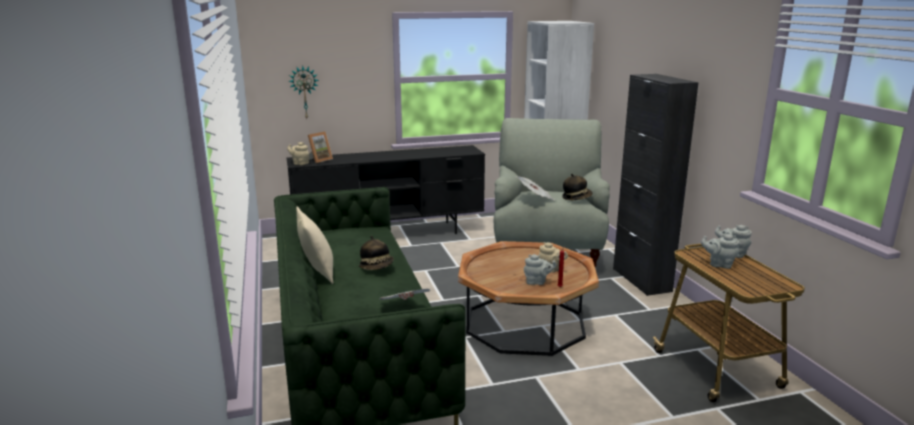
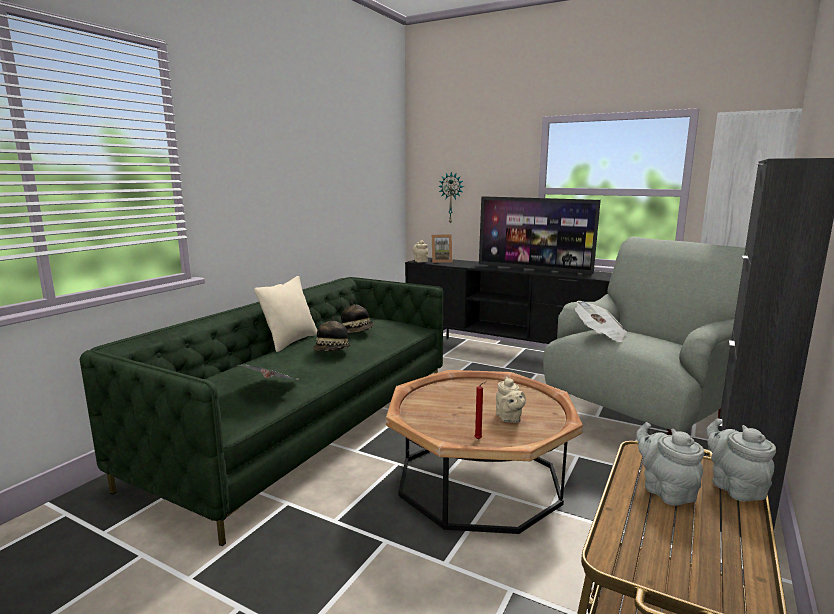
camera: 45 degrees right, 5 degrees down
grey teapot [524,254,557,285] -> none
hat [562,174,592,200] -> hat moved to [341,301,374,333]
none -> television [479,196,601,274]

